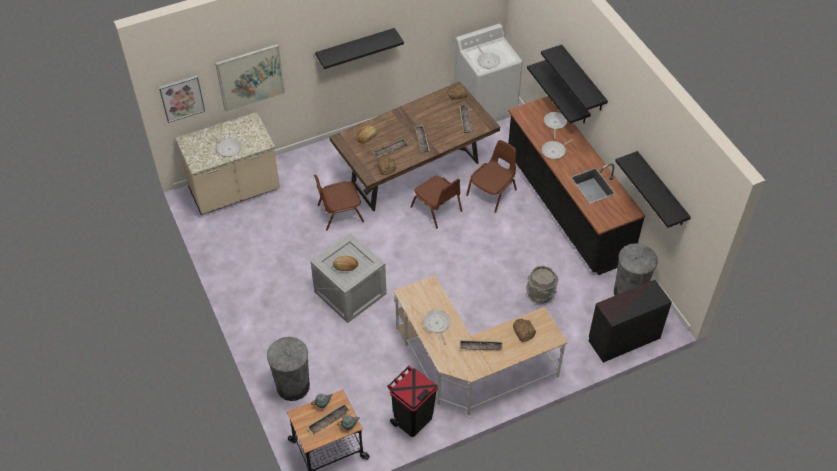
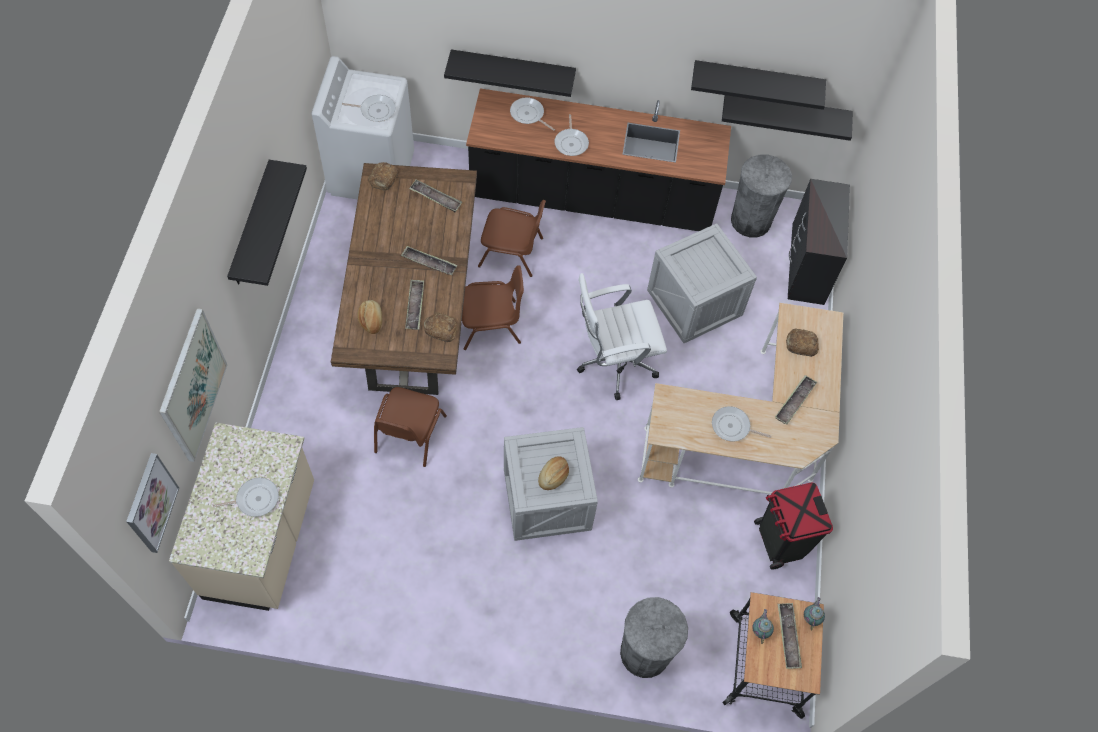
camera: 60 degrees left, 10 degrees up
brown chair [466,140,517,213] -> brown chair turned 120 degrees clockwise [478,200,546,277]
grey bucket [526,265,559,304] -> crate [647,223,757,343]
black shelf [541,45,608,111] -> black shelf moved to [722,95,853,141]
none -> white office chair [577,273,667,400]

